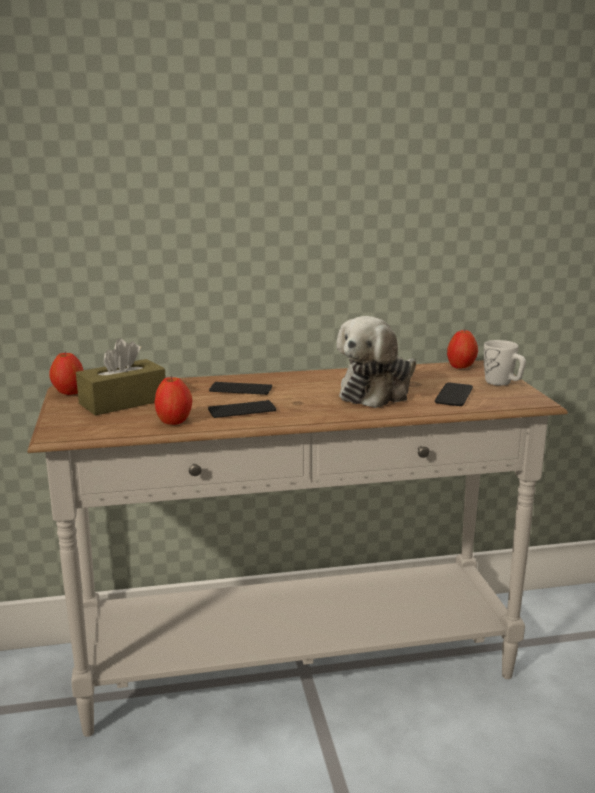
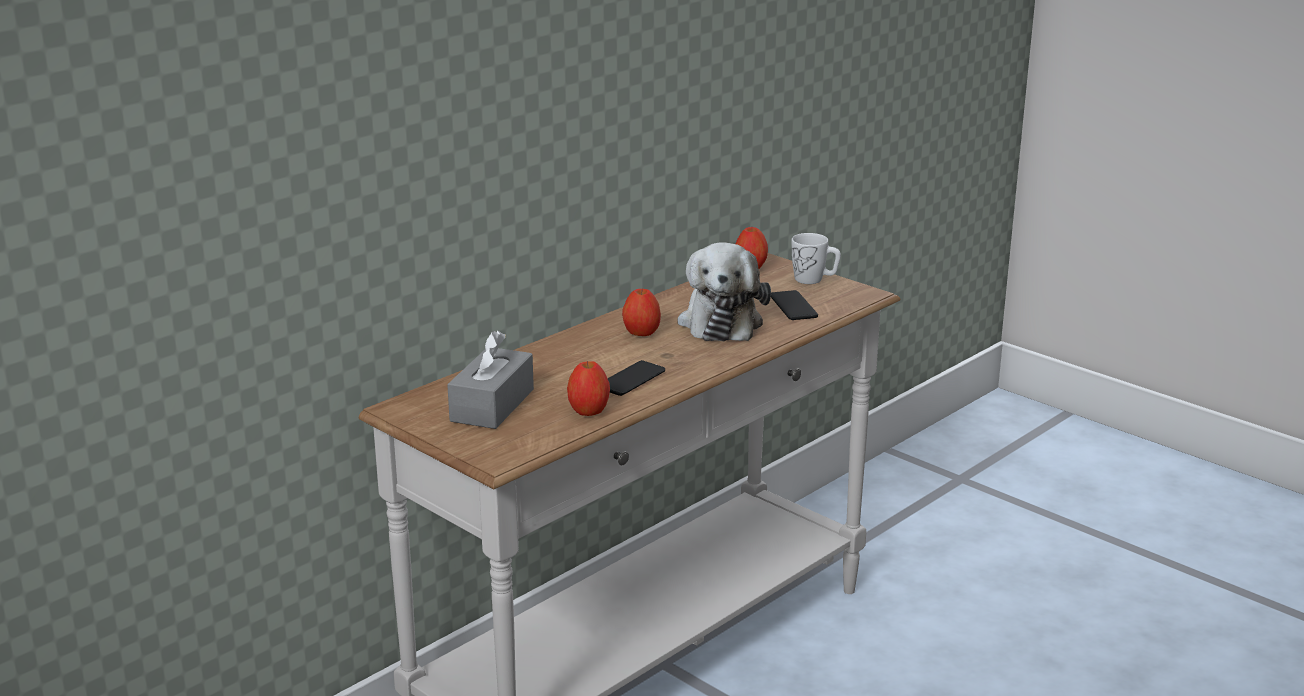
camera: 35 degrees left, 5 degrees up
apple [49,352,83,395] -> apple moved to [622,288,661,336]
brown tissue box [76,338,166,416] -> grey tissue box [447,331,534,429]
phone [209,382,272,395] -> none

